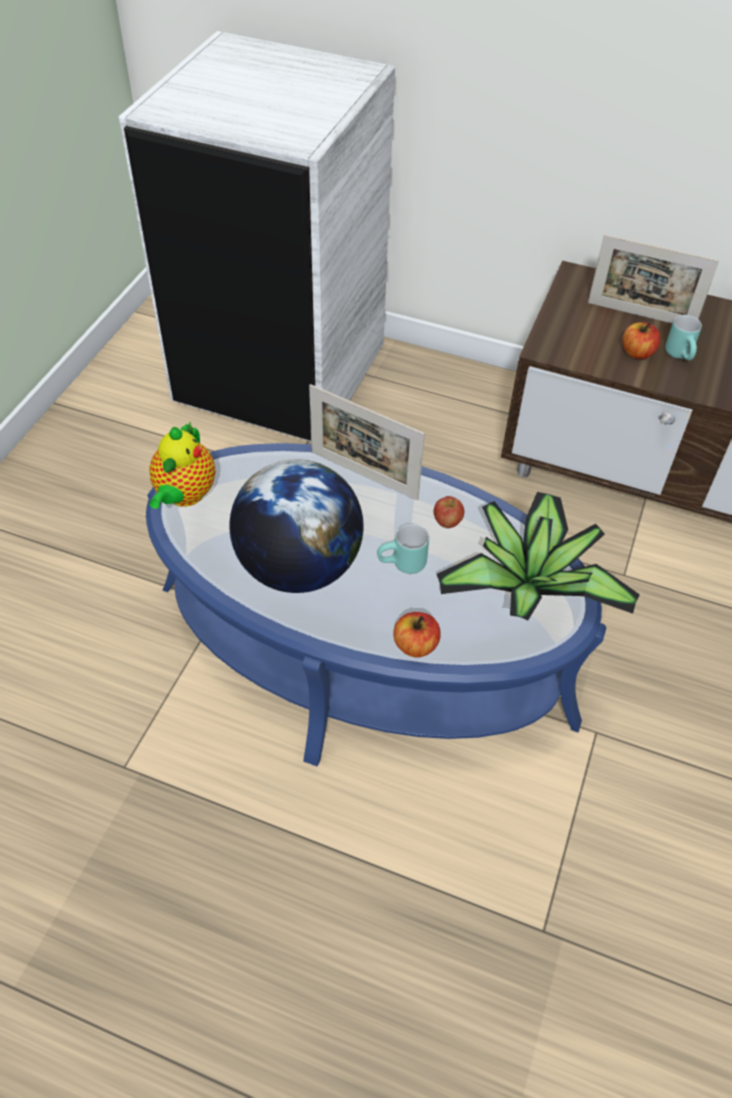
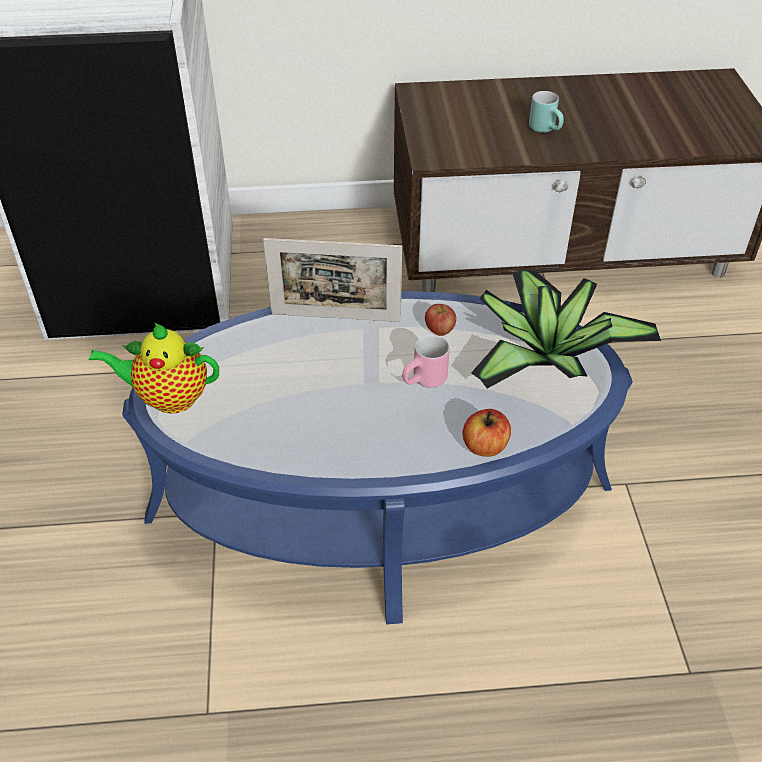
camera: 25 degrees left, 5 degrees down
teapot [149,422,215,509] -> teapot turned 105 degrees clockwise [89,323,219,414]
globe [229,459,364,593] -> none
turquoise mug [377,524,429,574] -> pink mug [402,335,449,388]
picture frame [588,234,719,323] -> none
apple [622,322,660,359] -> none

